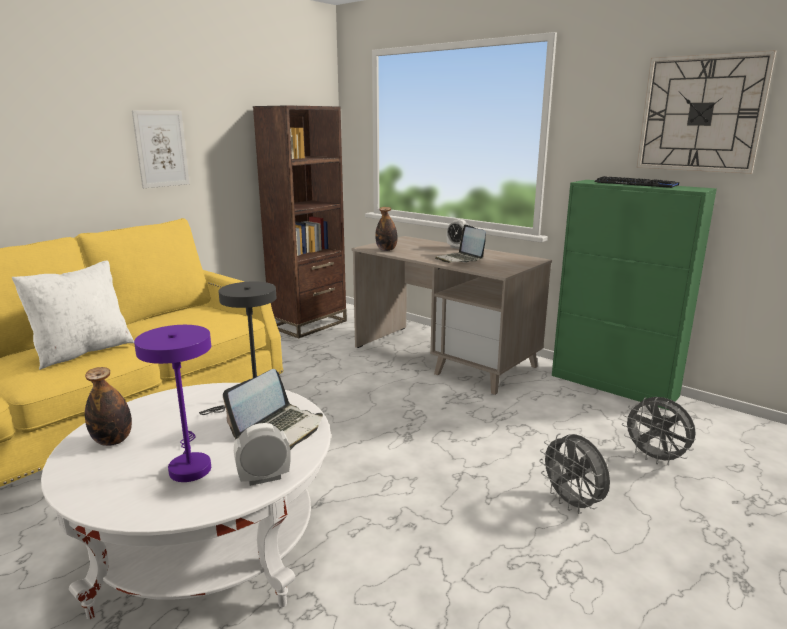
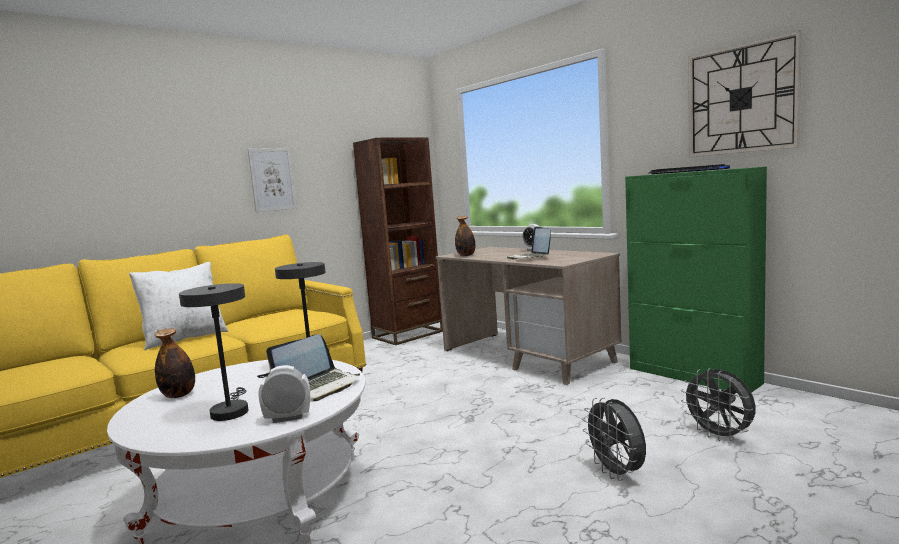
camera: 10 degrees right, 10 degrees down
purple table lamp [134,325,211,482] -> grey table lamp [179,283,248,421]

